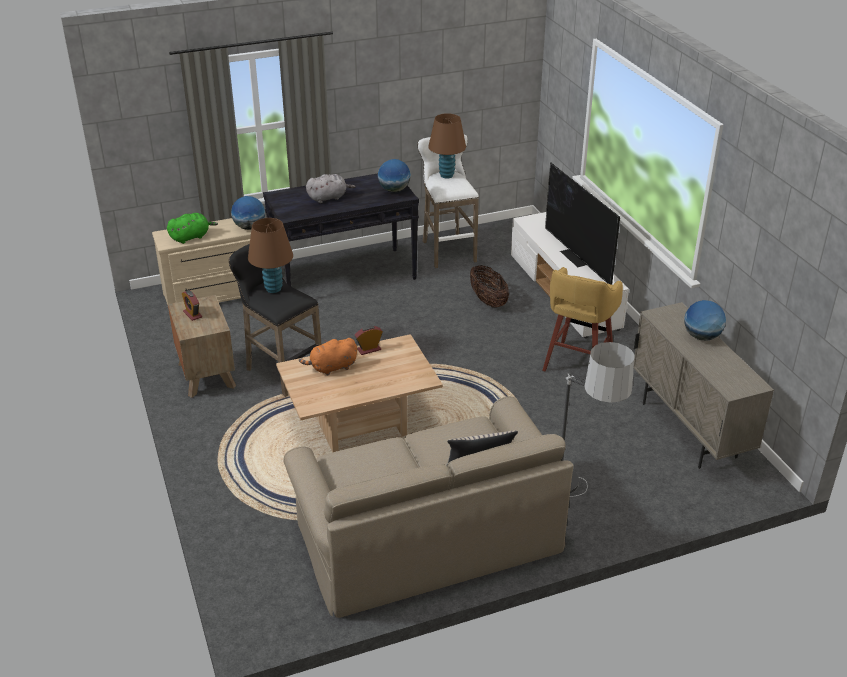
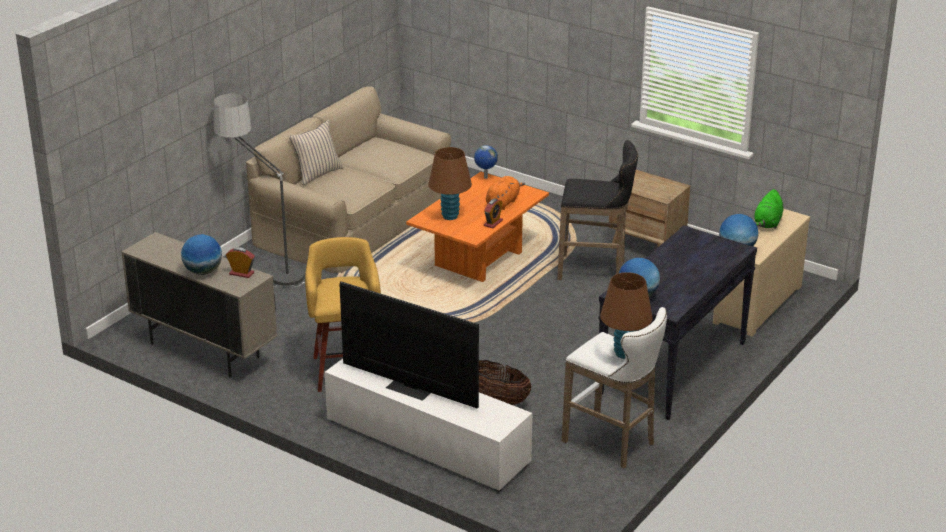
camera: 145 degrees right, 5 degrees down
alarm clock [182,290,202,321] -> alarm clock moved to [226,247,255,278]
brown table lamp [248,218,293,293] -> brown table lamp moved to [428,147,472,220]
beige coffee table [276,334,443,452] -> orange coffee table [406,172,549,282]
grey plush toy [306,174,356,203] -> none
none -> globe [474,145,498,179]

